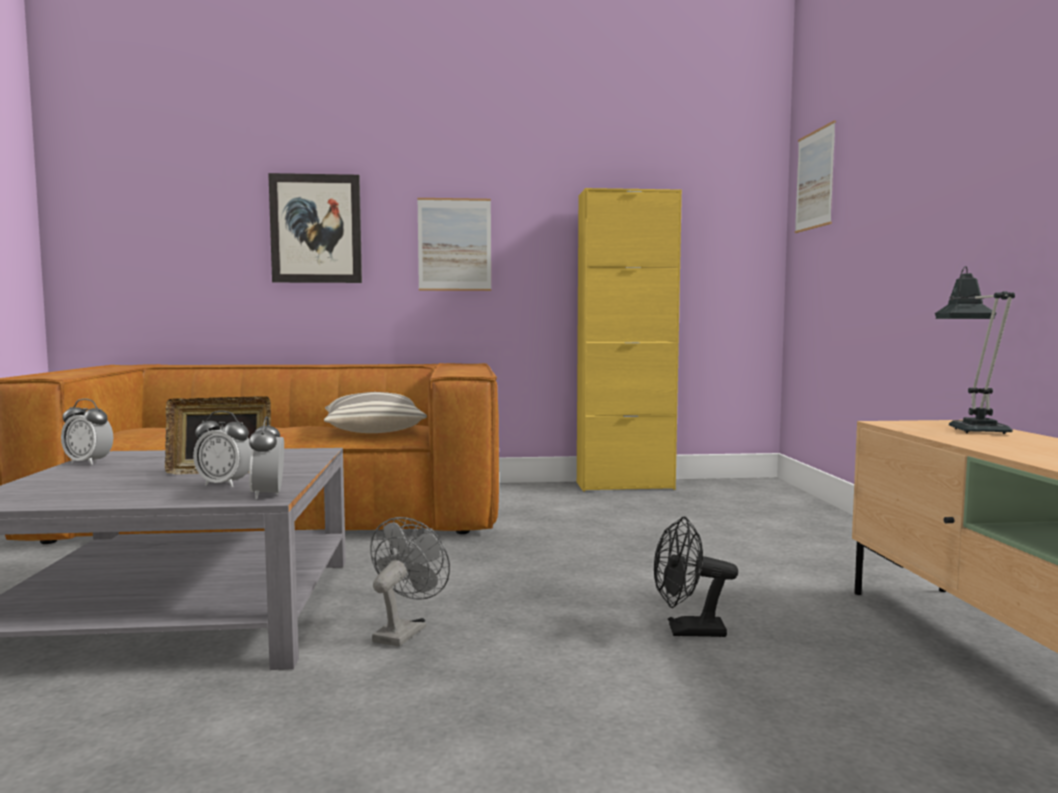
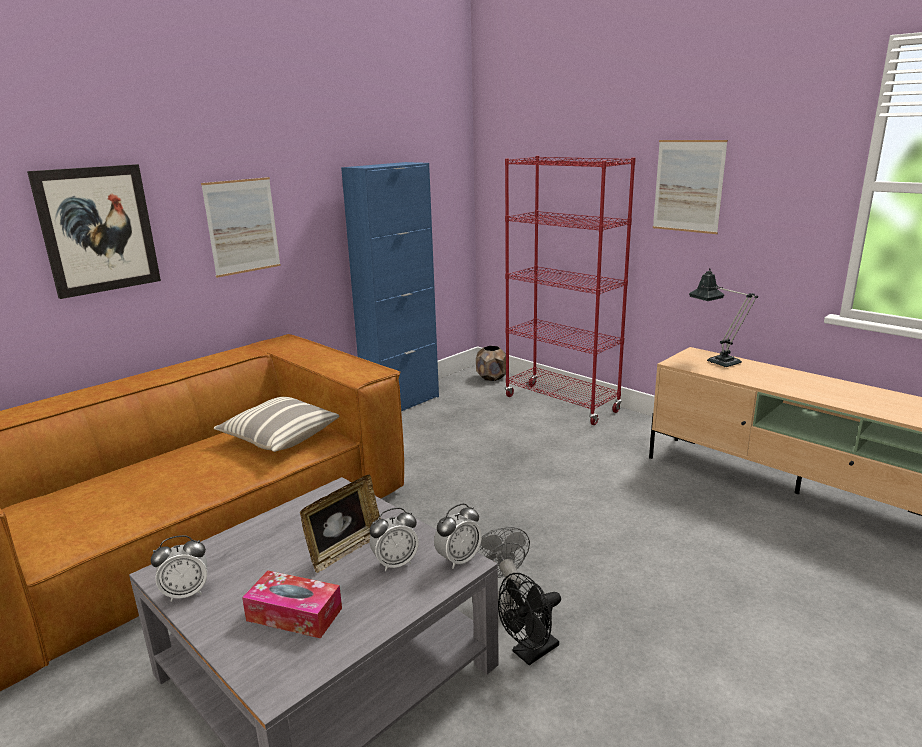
camera: 40 degrees left, 15 degrees up
alarm clock [249,416,284,500] -> alarm clock turned 75 degrees counterclockwise [434,503,482,569]
yellow cabinet [577,188,682,492] -> blue cabinet [341,162,439,411]
black fan [654,516,738,637] -> black fan moved to [498,573,561,665]
picture [795,120,836,233] -> picture moved to [653,140,728,234]
none -> tissue box [242,571,342,639]
none -> brown planter [476,346,506,381]
none -> red bookcase [505,156,636,425]

